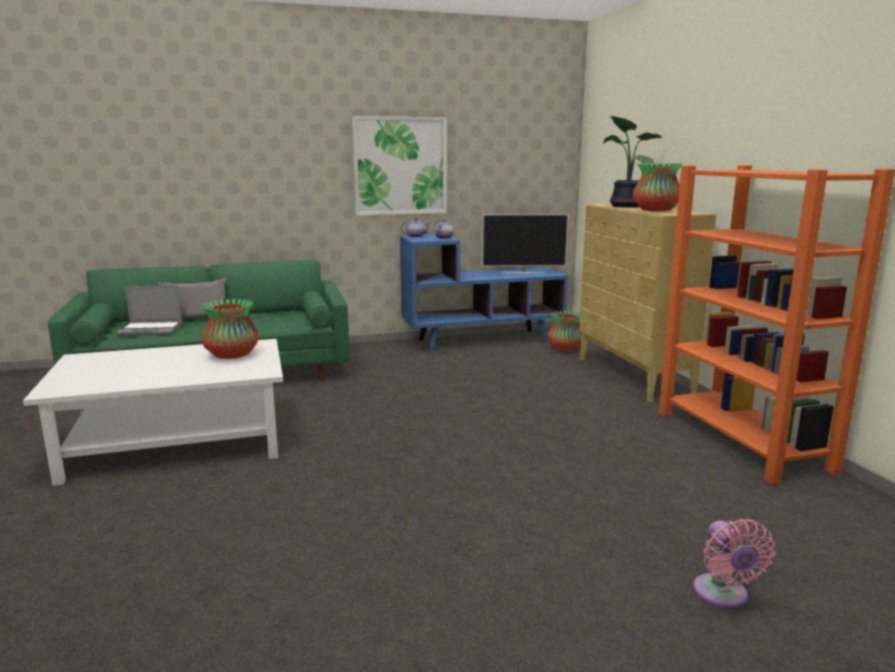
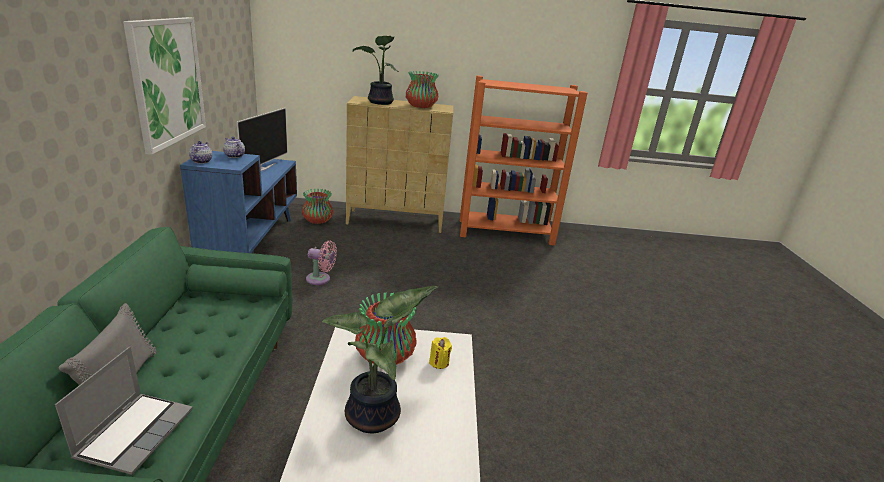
camera: 75 degrees left, 10 degrees up
pink fan [693,519,775,609] -> pink fan moved to [306,241,337,285]
none -> potted plant [322,286,438,433]
none -> yellow candle [429,337,452,369]

